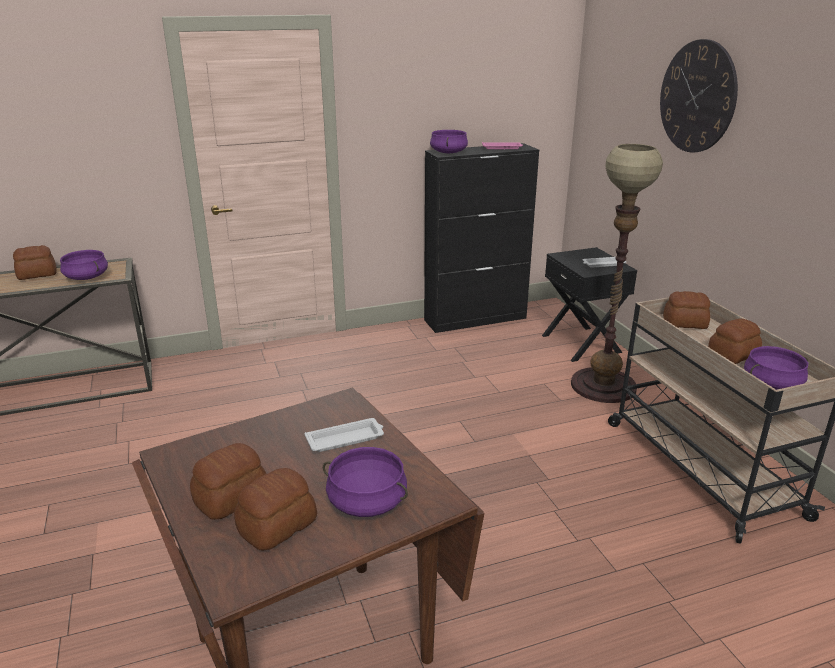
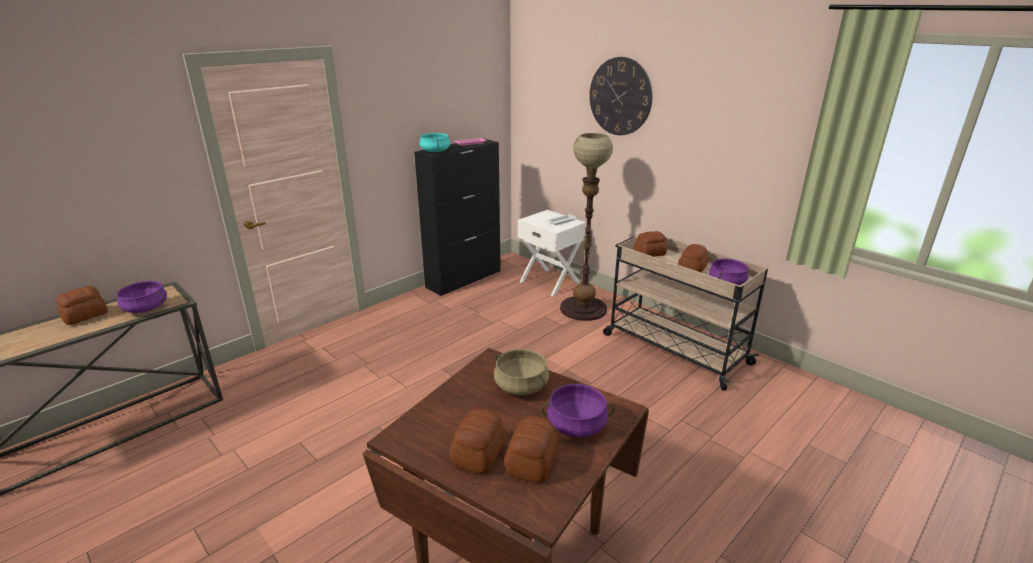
camera: 25 degrees left, 0 degrees up
white tray [305,418,384,452] -> beige cooking pot [494,349,549,395]
purple cooking pot [430,130,468,153] -> turquoise cooking pot [419,133,450,152]
black nightstand [542,247,637,362] -> white nightstand [518,210,586,297]

